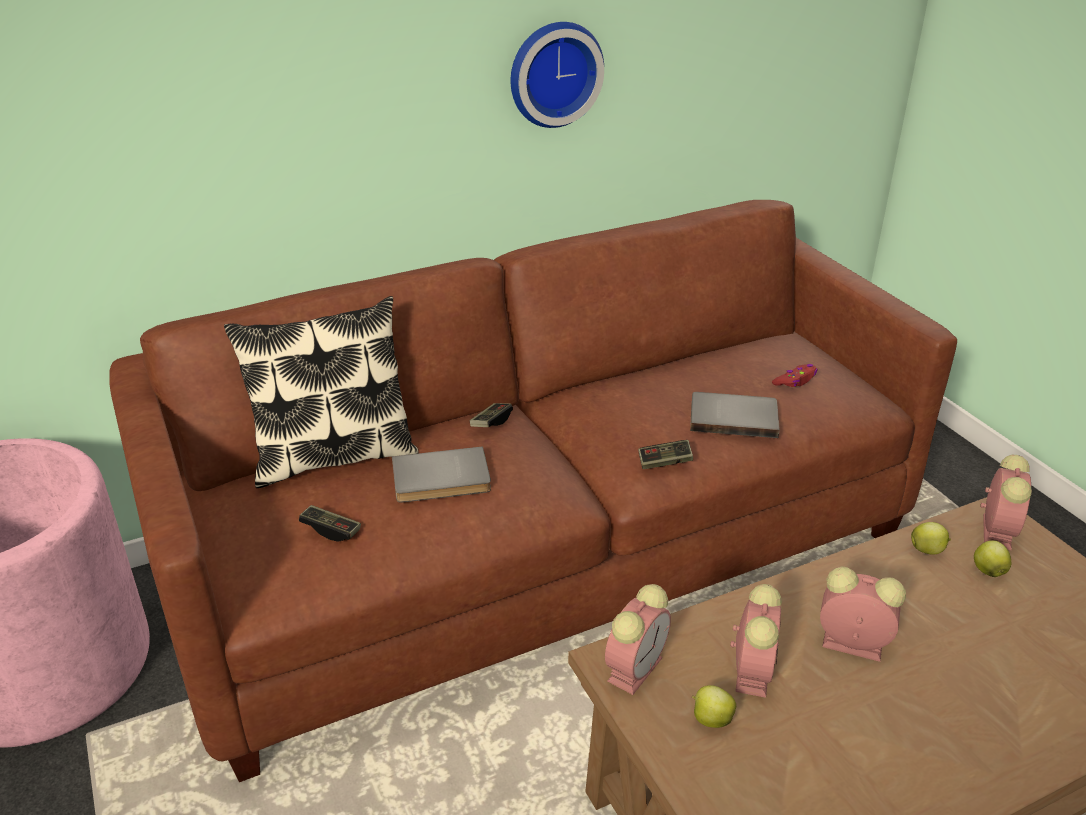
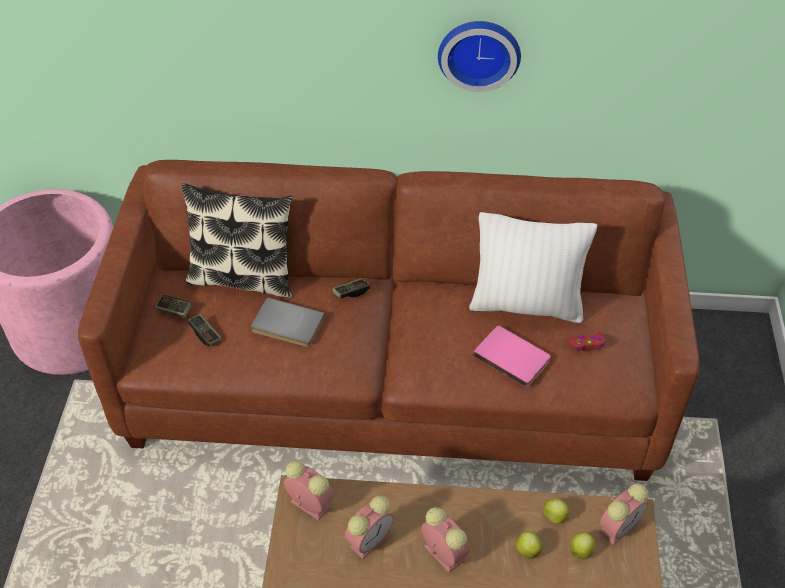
camera: 30 degrees right, 15 degrees up
alarm clock [605,584,671,695] -> alarm clock turned 120 degrees counterclockwise [284,460,334,521]
game controller [638,440,693,469] -> game controller moved to [155,295,192,318]
grey book [690,392,780,438] -> pink book [473,326,551,388]
apple [692,685,736,728] -> apple moved to [516,531,542,559]
none -> white pillow [469,212,597,323]

